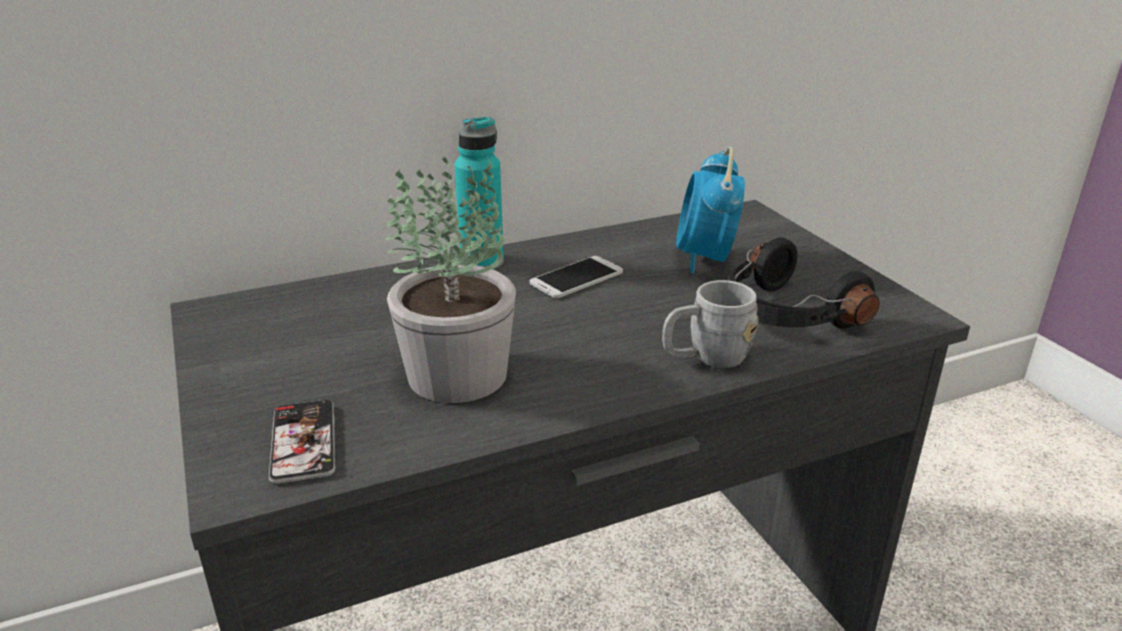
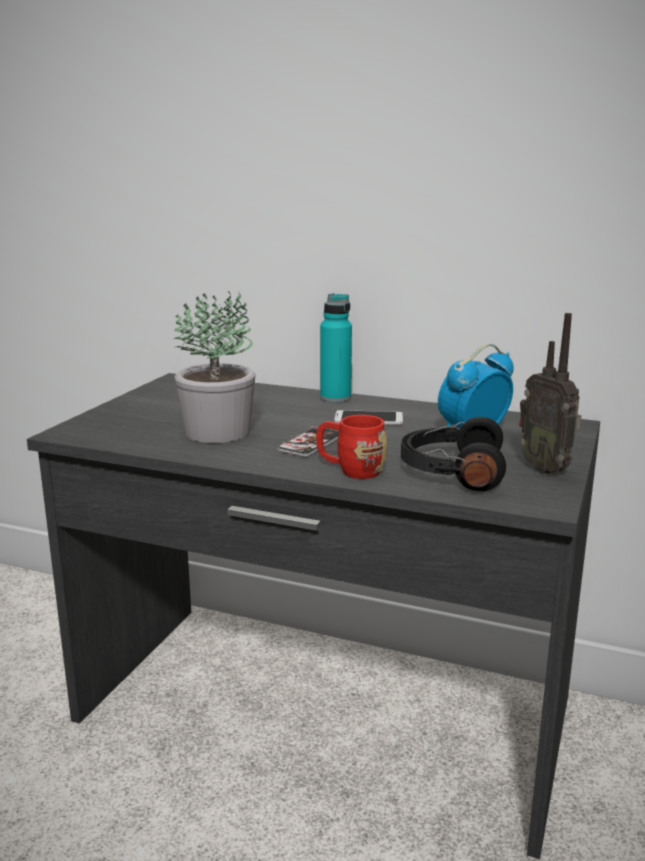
camera: 45 degrees right, 10 degrees down
phone [269,400,335,484] -> phone moved to [278,426,339,457]
grey mug [662,280,758,368] -> red mug [316,415,387,479]
none -> radio [519,313,581,474]

